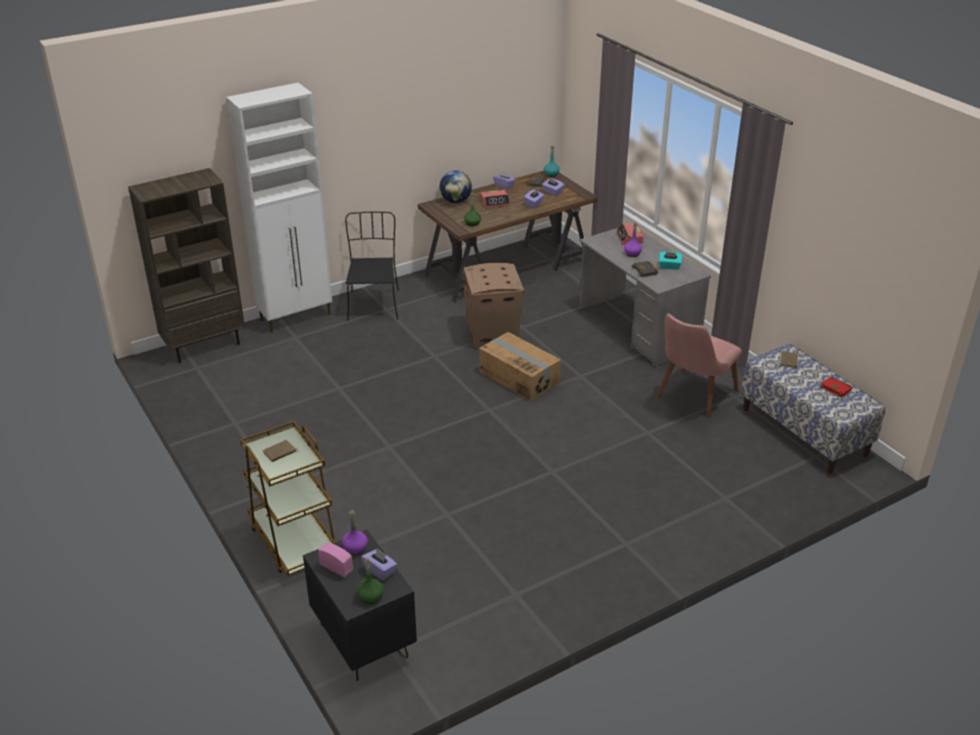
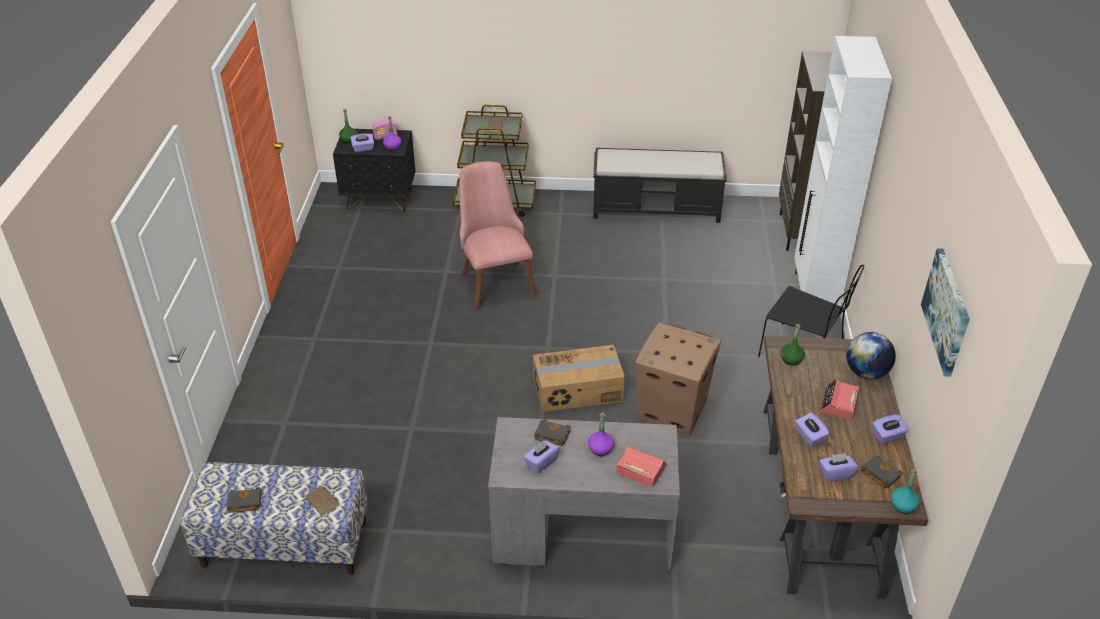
camera: 125 degrees right, 5 degrees up
pink chair [656,313,742,419] -> pink chair moved to [459,161,538,310]
turquoise tissue box [659,251,682,270] -> purple tissue box [524,440,560,473]
red book [820,377,852,398] -> black book [227,487,262,513]
none -> black bench [593,148,727,223]
none -> picture [921,248,970,377]

